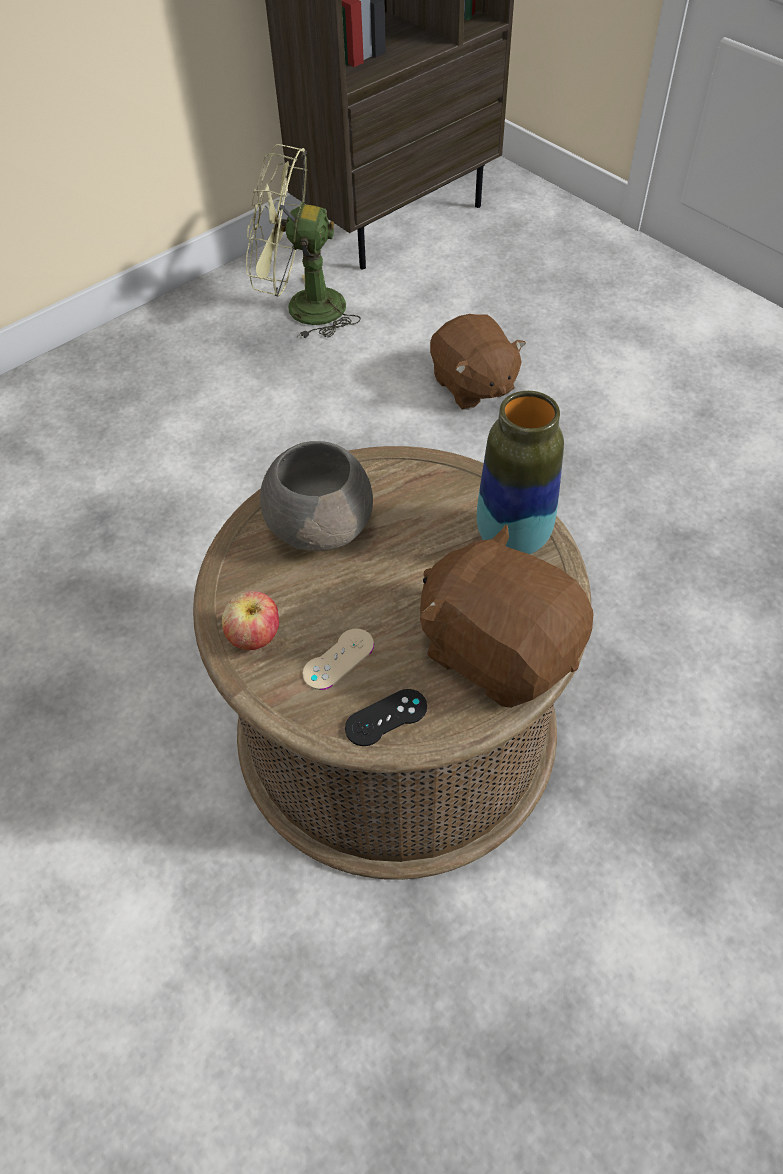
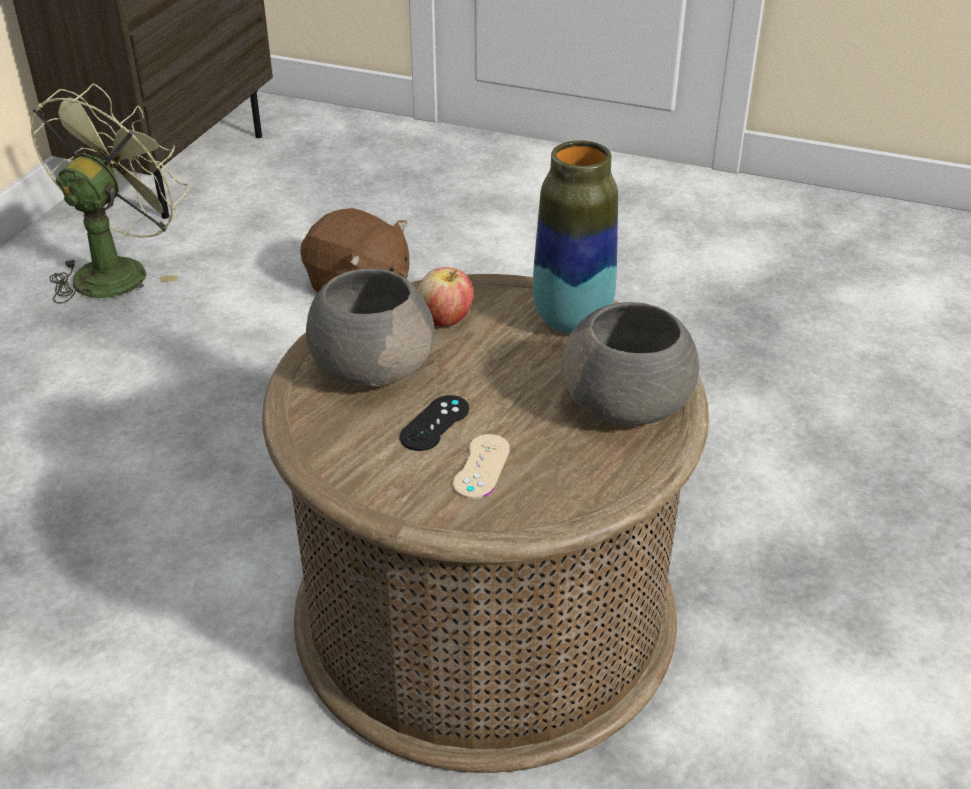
camera: 30 degrees left, 15 degrees down
apple [222,591,279,650] -> apple moved to [418,267,473,327]
green fan [246,144,361,340] -> green fan turned 135 degrees clockwise [31,83,189,304]
black game controller [345,689,427,746] -> black game controller moved to [399,395,469,451]
brown plush toy [420,524,593,708] -> grey bowl [561,302,699,426]

